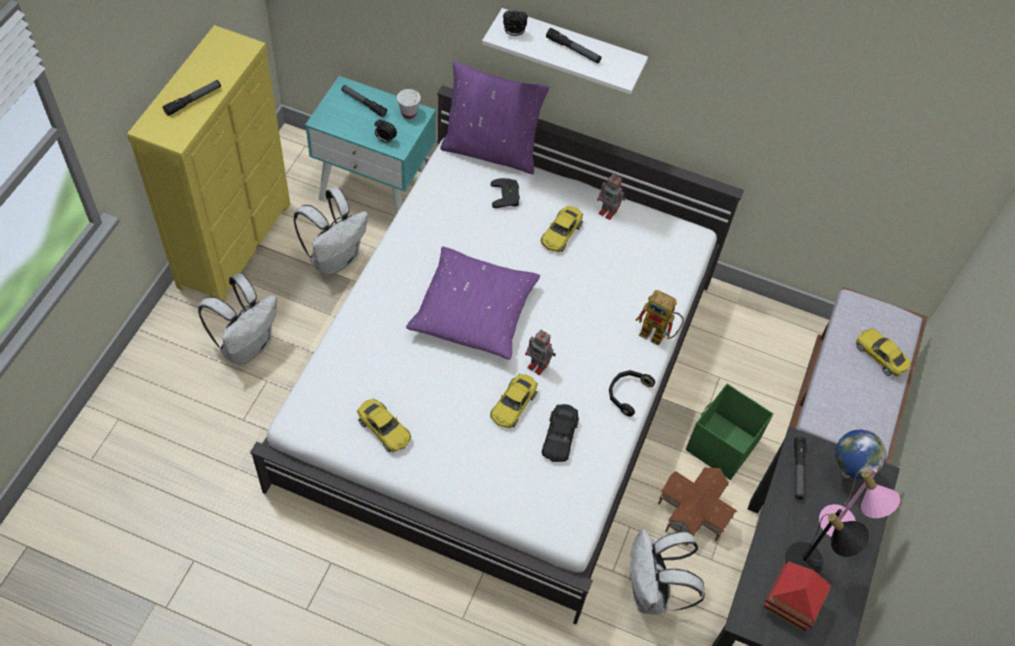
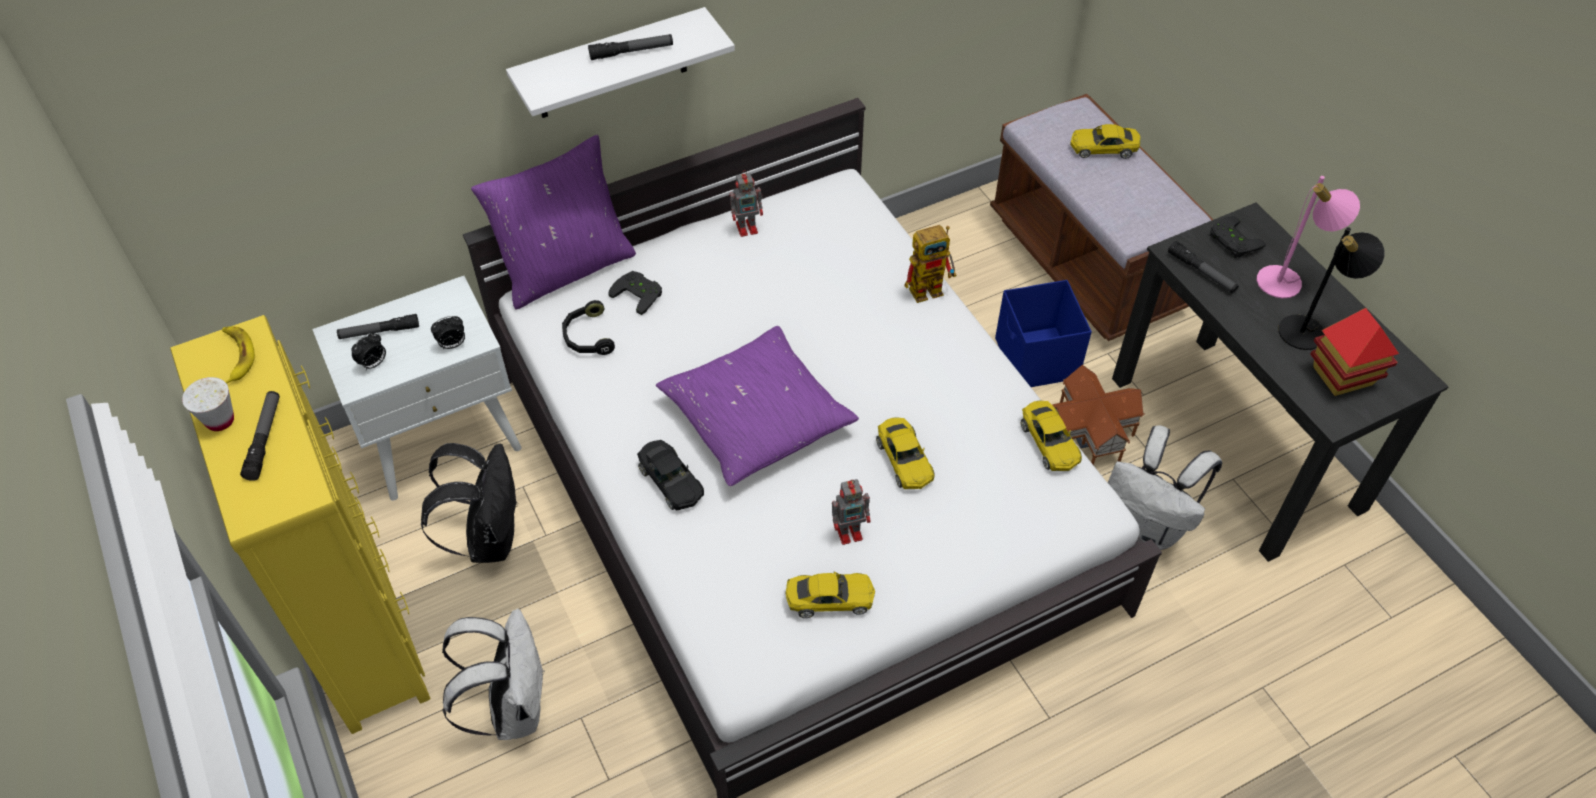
camera: 45 degrees left, 5 degrees down
white backpack [294,187,368,276] -> black backpack [421,443,519,563]
turquoise nightstand [305,76,436,214] -> white nightstand [312,276,522,501]
white cup [397,89,421,119] -> white cup moved to [182,377,234,431]
alarm clock [503,9,528,36] -> alarm clock moved to [351,333,386,370]
toy robot [525,330,556,375] -> toy robot moved to [832,479,871,545]
yellow toy car [541,206,583,252] -> yellow toy car moved to [1021,401,1082,471]
black toy car [541,404,579,462] -> black toy car moved to [637,440,704,510]
black headphones [609,370,655,417] -> black headphones moved to [562,300,615,355]
green storage box [686,384,773,480] -> blue storage box [995,280,1092,387]
globe [835,429,886,479] -> black game controller [1210,216,1266,258]
none -> banana [222,326,255,384]

